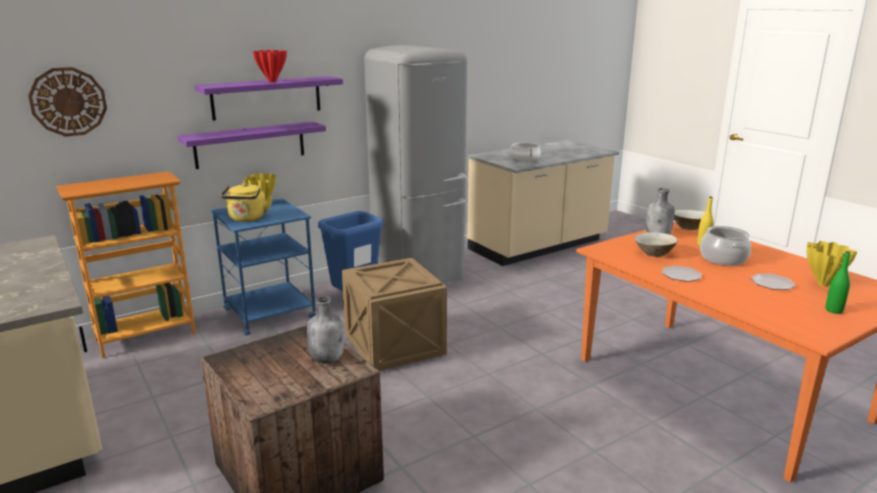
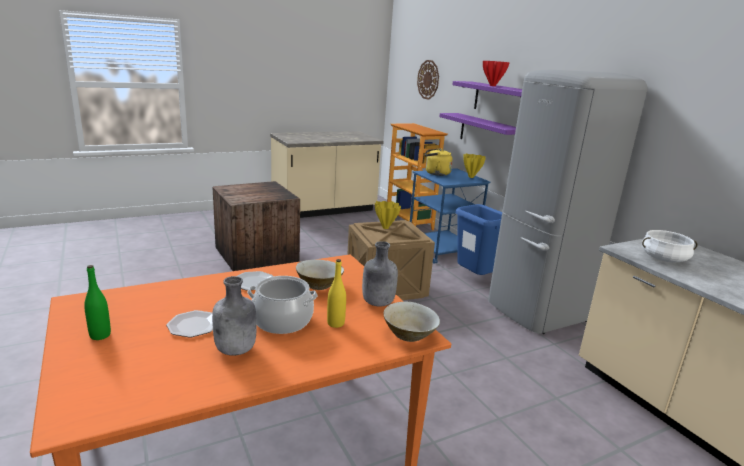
camera: 95 degrees right, 0 degrees up
grey bottle [307,296,344,363] -> grey bottle moved to [212,276,257,356]
yellow vase [807,241,857,287] -> yellow vase moved to [375,201,401,229]

